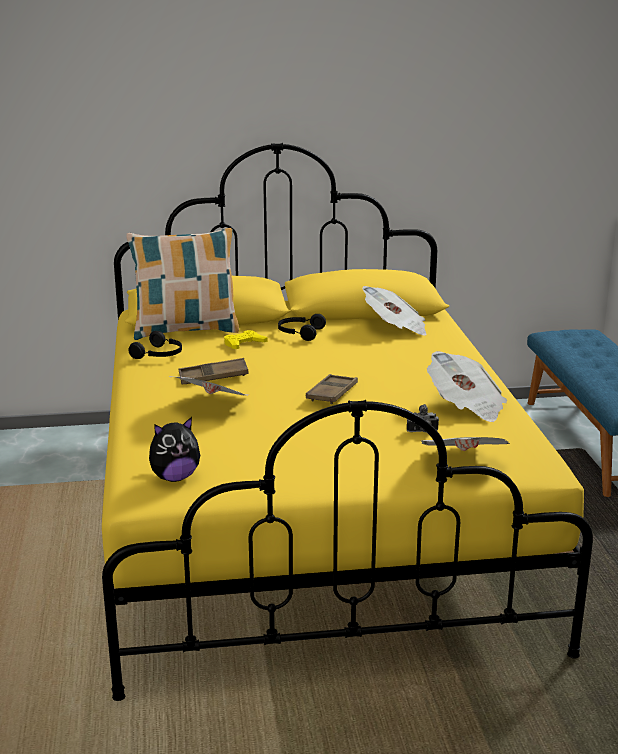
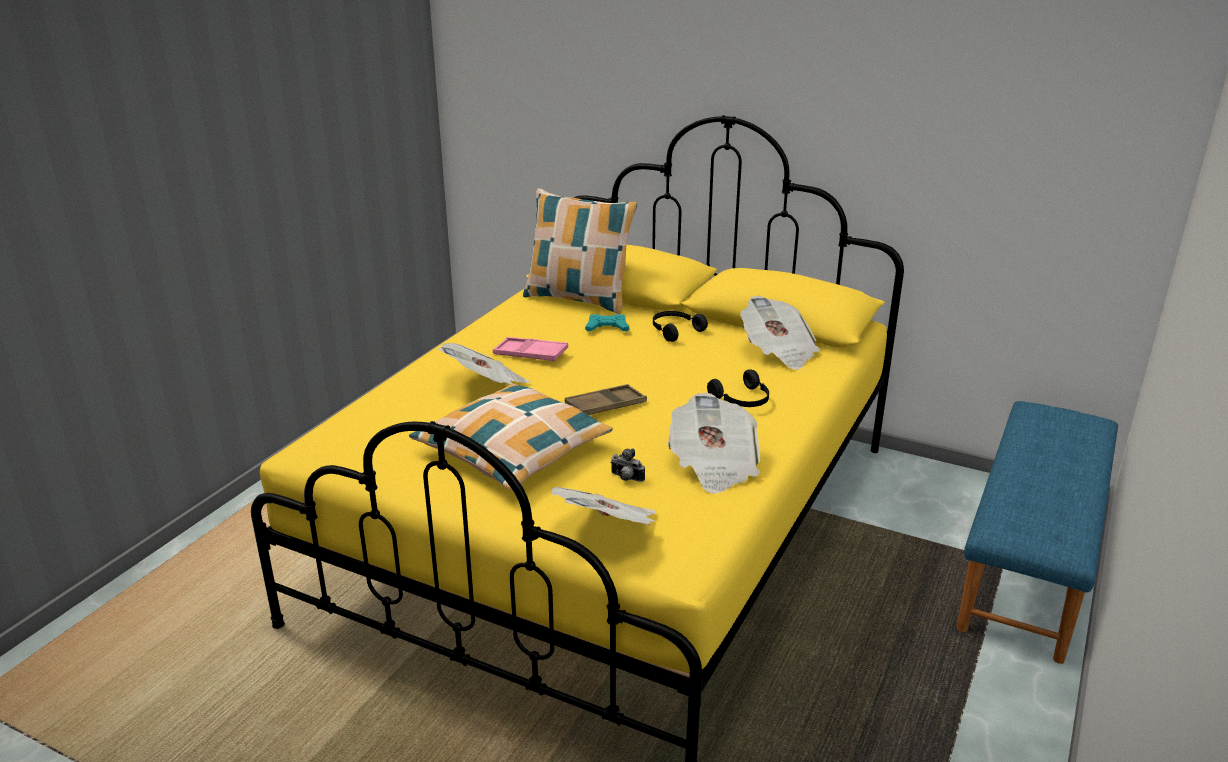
camera: 35 degrees right, 5 degrees up
black headphones [129,331,182,359] -> black headphones moved to [707,369,769,407]
plush toy [149,417,200,482] -> none
brown tray [179,358,249,385] -> pink tray [493,337,568,362]
yellow game controller [224,330,268,349] -> turquoise game controller [585,314,629,331]
none -> pillow [409,384,613,489]

